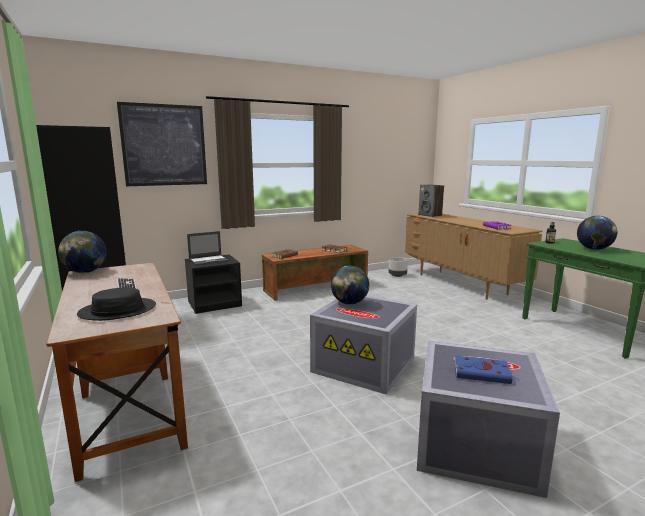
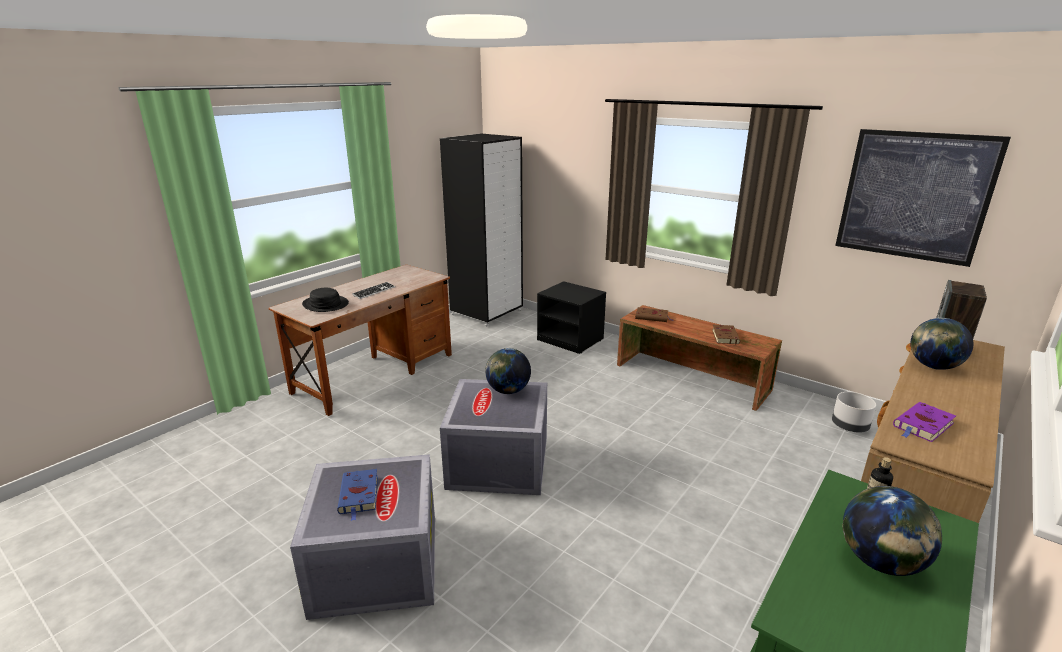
camera: 65 degrees right, 10 degrees up
globe [58,231,107,273] -> globe moved to [910,318,973,370]
picture [117,102,207,186] -> picture moved to [835,129,1011,267]
laptop [187,231,229,266] -> none

